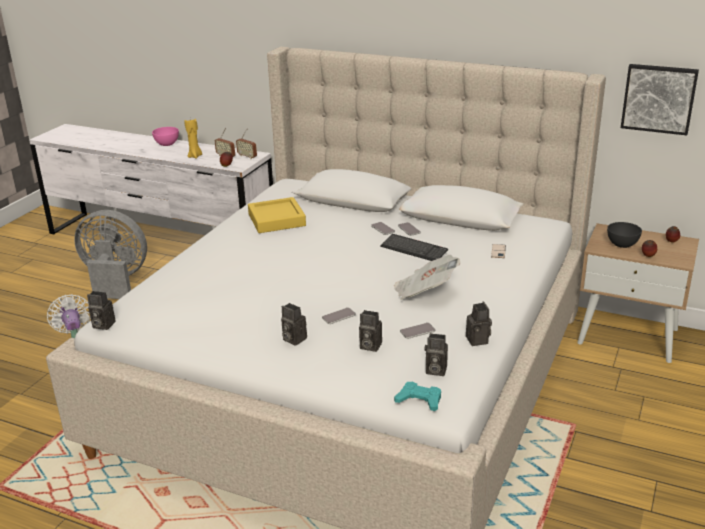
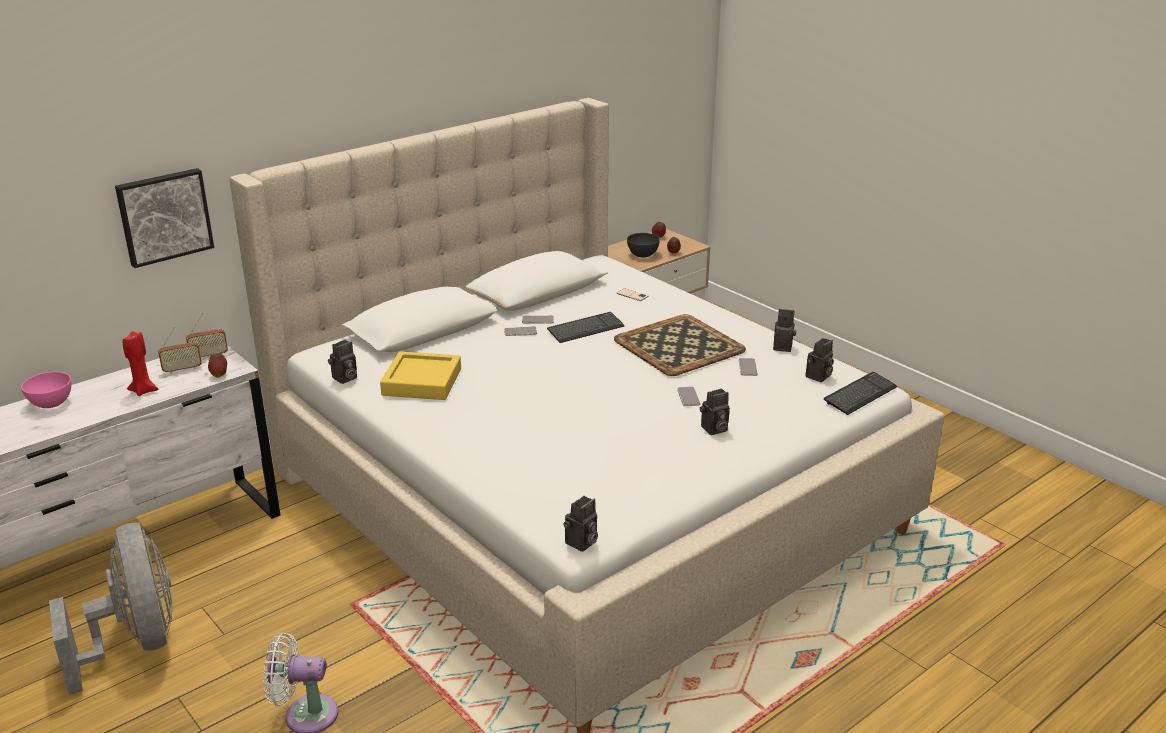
camera: 65 degrees left, 0 degrees up
grey fan [74,210,147,299] -> grey fan turned 120 degrees clockwise [49,523,172,695]
yellow candle [184,119,202,159] -> red candle [123,331,158,396]
camera [359,310,382,352] -> camera moved to [328,340,357,384]
newspaper [394,255,460,300] -> tray [614,314,746,376]
turquoise game controller [394,382,441,411] -> keyboard [824,372,897,415]
picture [621,64,699,135] -> picture moved to [115,168,214,268]

